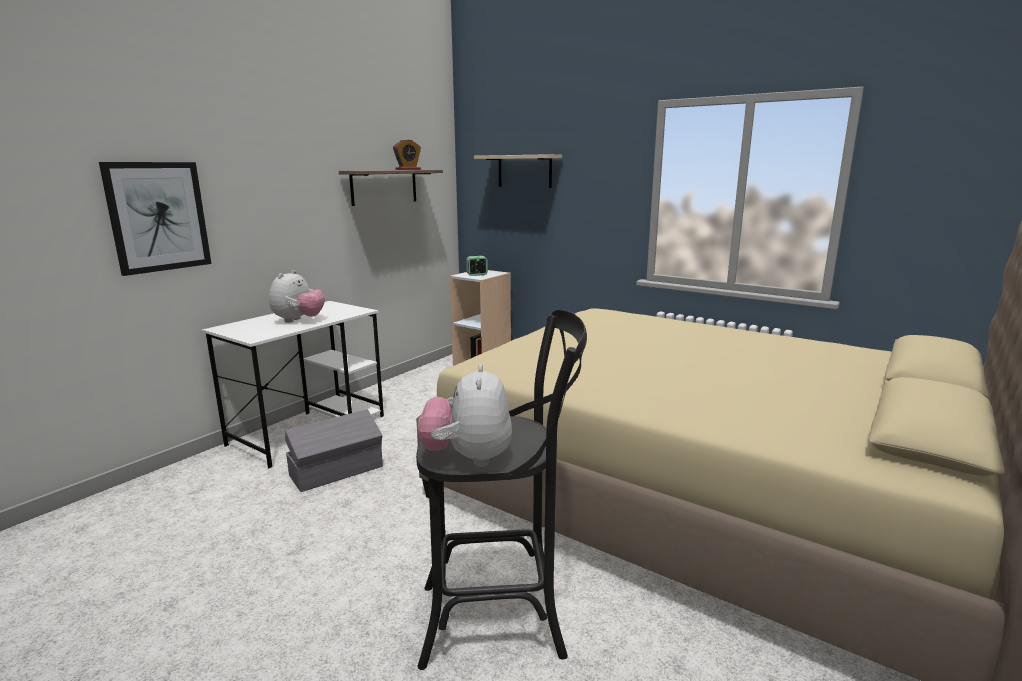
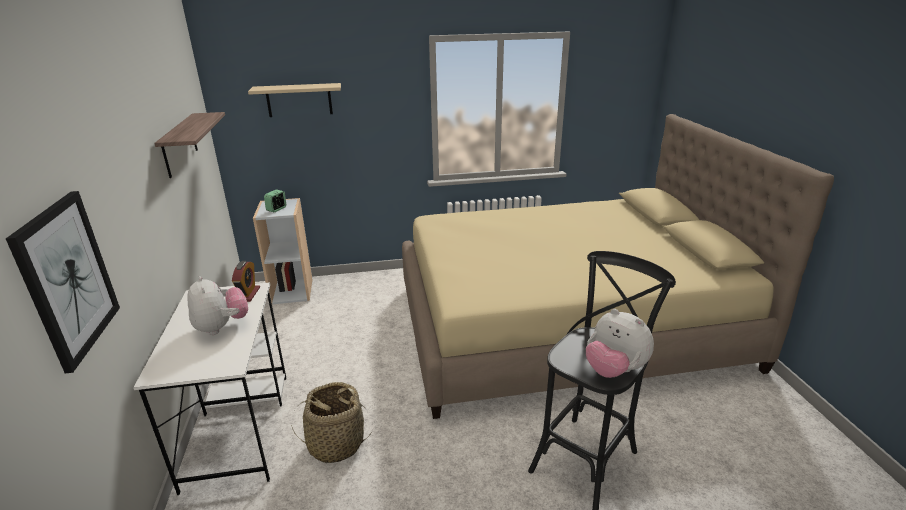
camera: 45 degrees left, 10 degrees up
grey storage box [285,409,383,492] -> basket [291,382,371,463]
alarm clock [393,139,421,170] -> alarm clock moved to [232,261,260,302]

